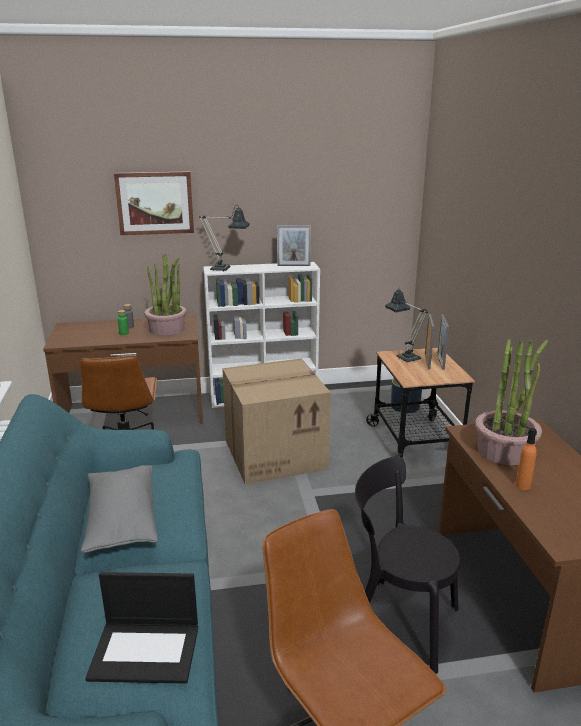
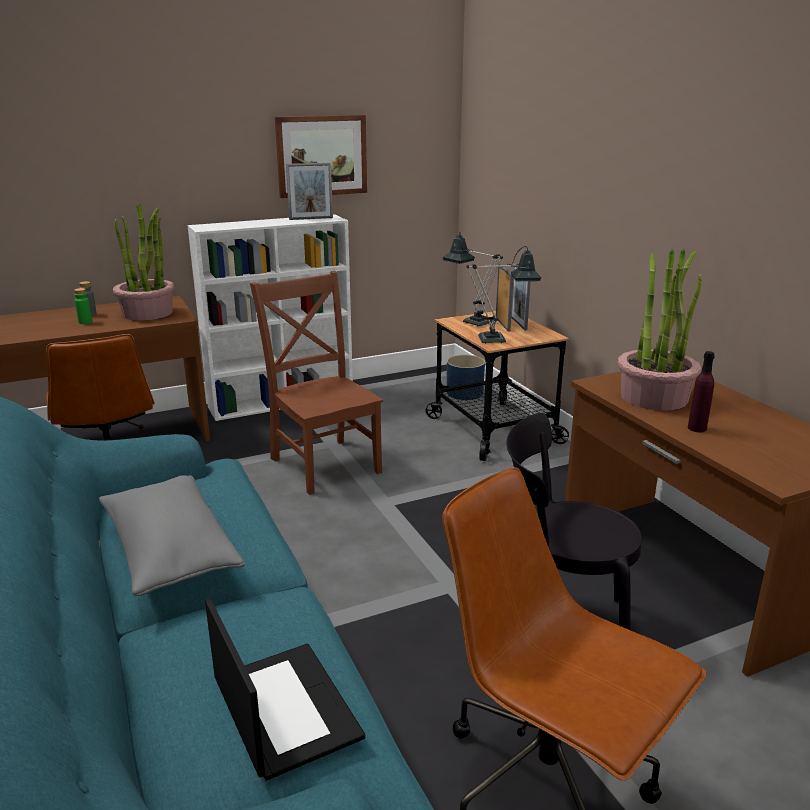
camera: 15 degrees left, 0 degrees up
laptop [85,572,198,684] -> laptop turned 105 degrees counterclockwise [205,598,365,781]
picture [114,171,194,235] -> picture moved to [275,115,367,198]
table lamp [199,206,250,271] -> table lamp moved to [466,246,541,344]
cardboard box [222,358,331,485] -> brown chair [250,271,383,495]
orange bottle [516,428,537,490] -> purple bottle [688,351,715,432]

